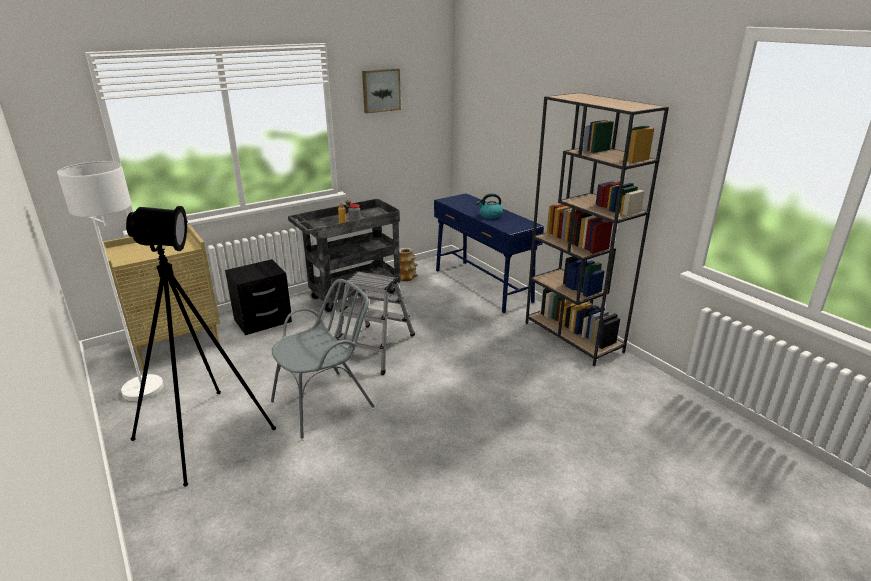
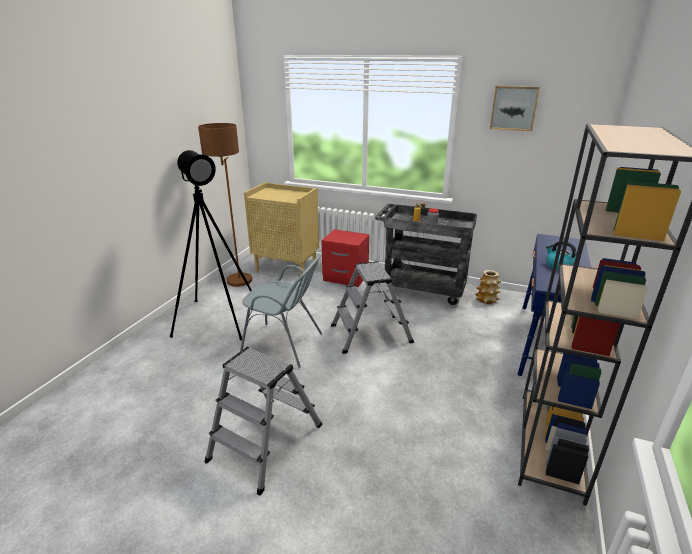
camera: 55 degrees right, 0 degrees up
white floor lamp [57,161,164,401] -> brown floor lamp [198,123,252,287]
black nightstand [225,259,292,335] -> red nightstand [321,229,369,287]
none -> grey step ladder [204,347,322,496]

